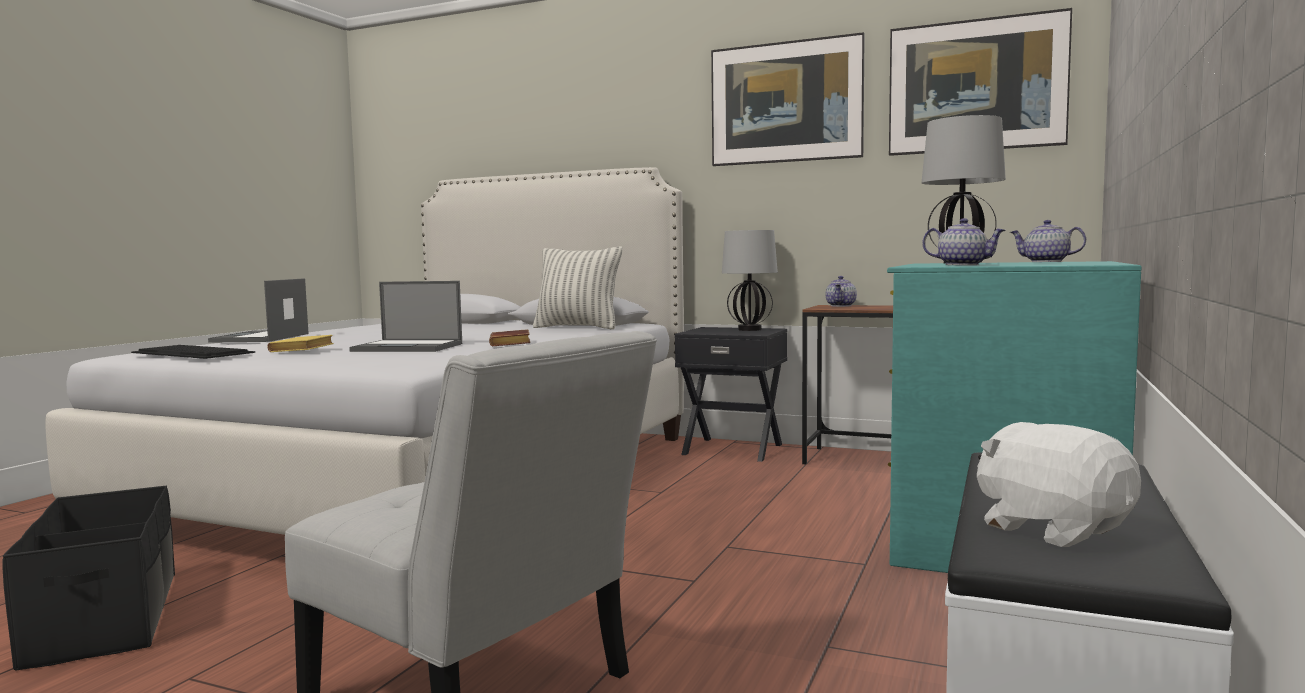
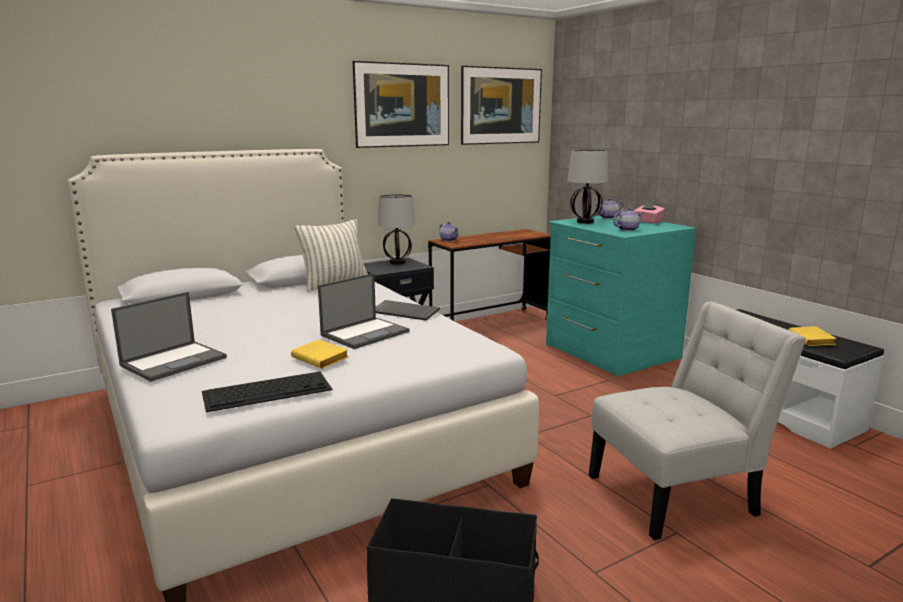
camera: 55 degrees left, 10 degrees up
laptop [208,278,309,343] -> laptop turned 90 degrees counterclockwise [111,292,227,382]
brown book [489,329,530,346] -> keyboard [376,300,440,321]
white plush toy [977,422,1141,547] -> yellow book [789,326,837,346]
none -> pink tissue box [634,201,665,224]

